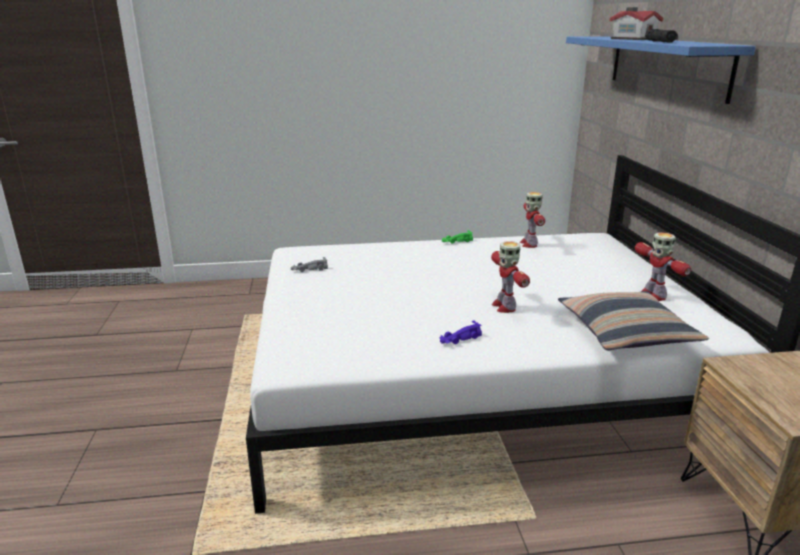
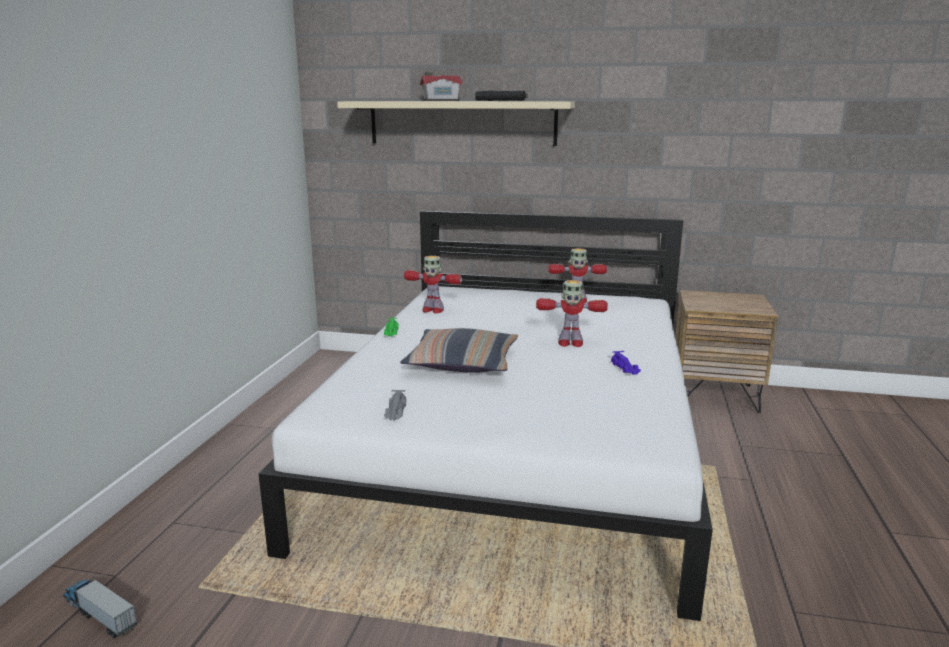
camera: 70 degrees left, 5 degrees down
pillow [558,291,709,351] -> pillow moved to [400,328,518,373]
blue shelf [566,36,756,104] -> beige shelf [337,101,575,146]
none -> toy truck [63,577,137,638]

